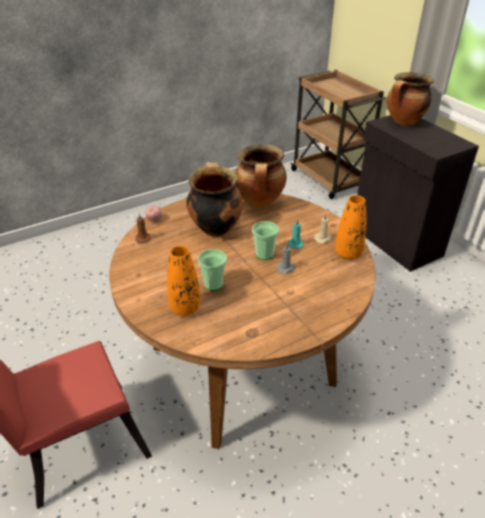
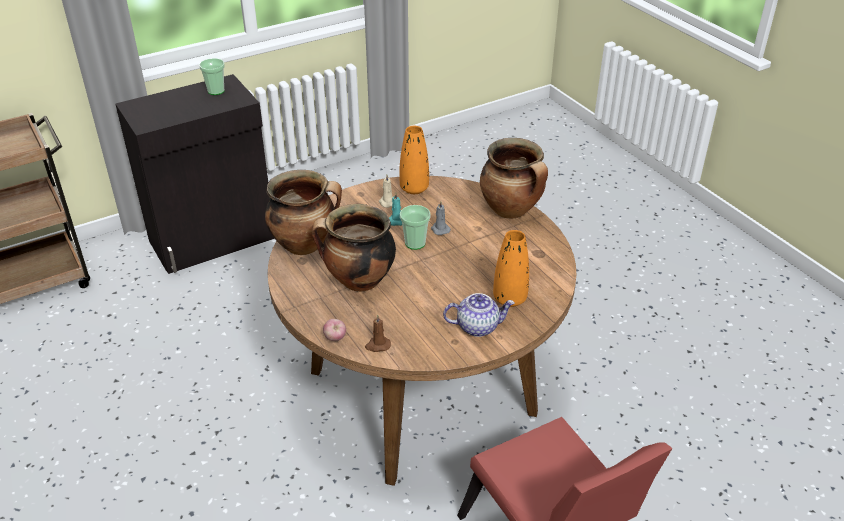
camera: 90 degrees left, 0 degrees up
cup [198,249,227,291] -> cup moved to [199,58,225,95]
cooking pot [387,72,434,126] -> cooking pot moved to [480,138,548,219]
none -> teapot [443,293,515,337]

